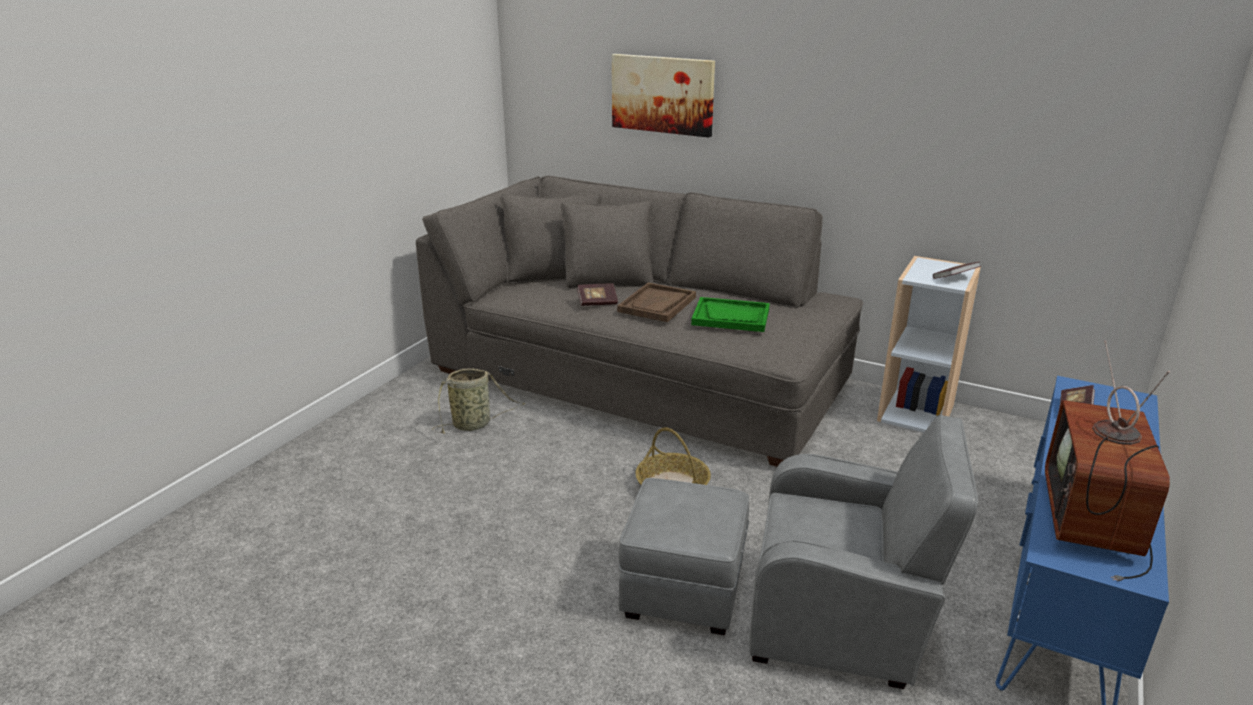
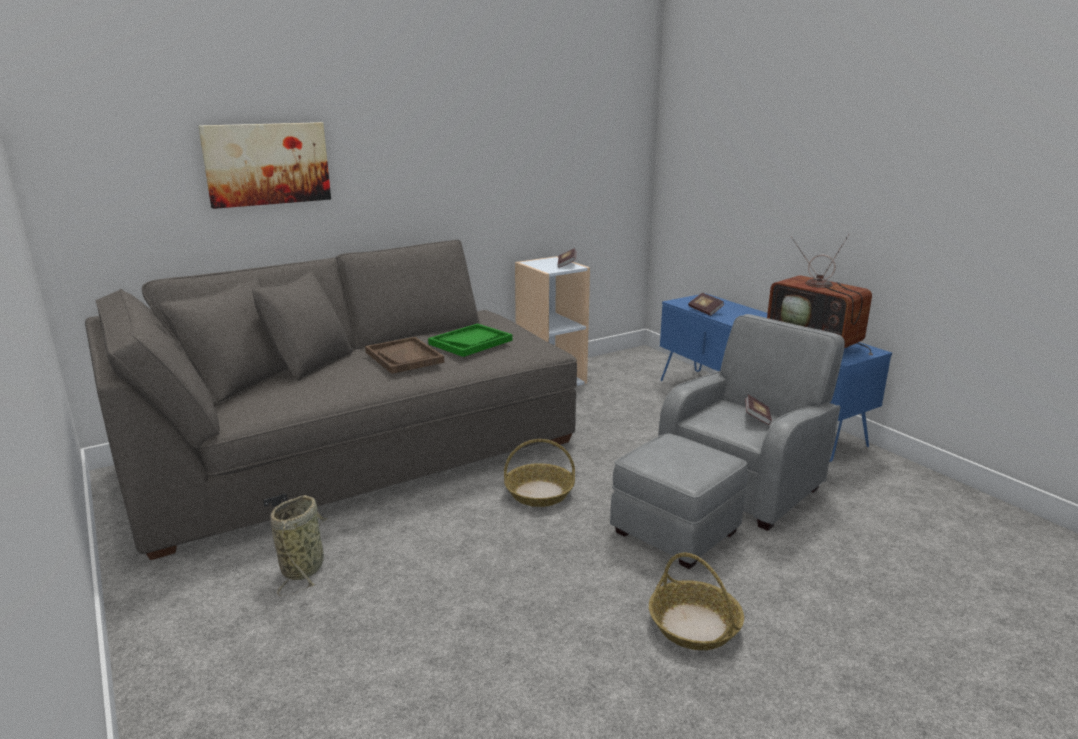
camera: 60 degrees left, 5 degrees down
book [577,284,618,306] -> book moved to [745,395,772,425]
none -> basket [649,553,744,650]

